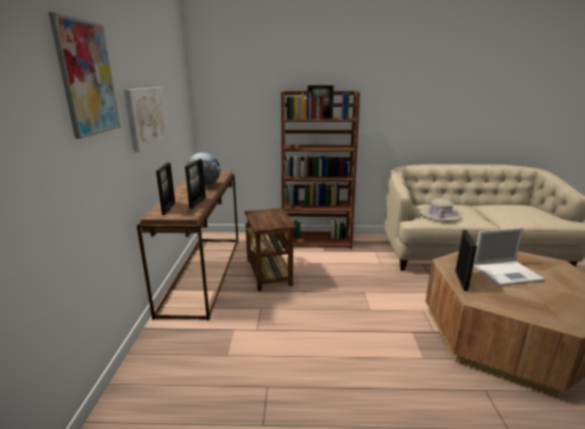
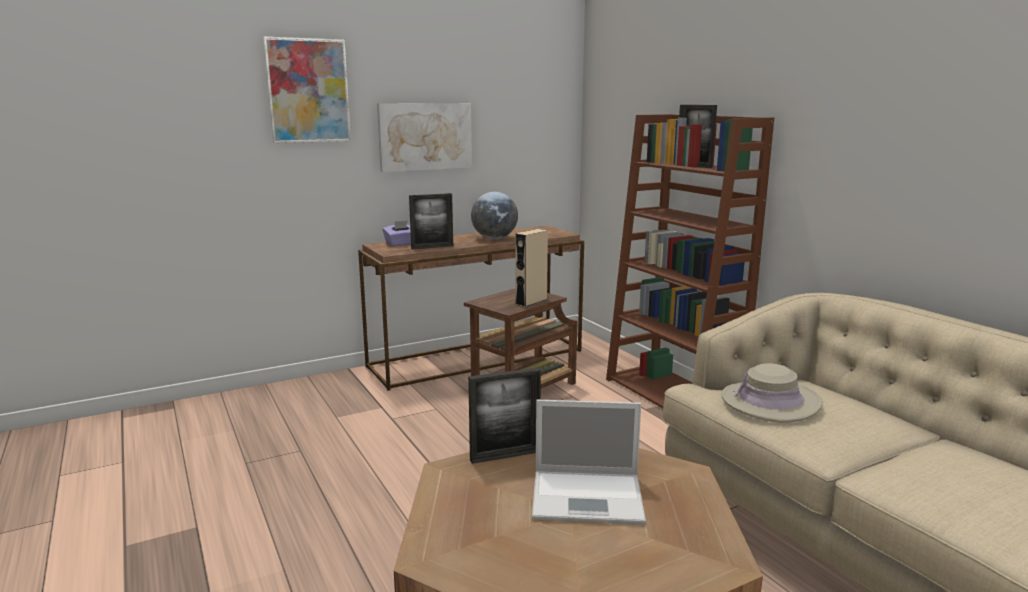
camera: 60 degrees right, 5 degrees down
picture frame [156,163,175,215] -> purple tissue box [383,220,411,246]
laptop [474,228,545,286] -> laptop turned 45 degrees counterclockwise [532,400,646,524]
none -> beige speaker [516,229,548,307]

